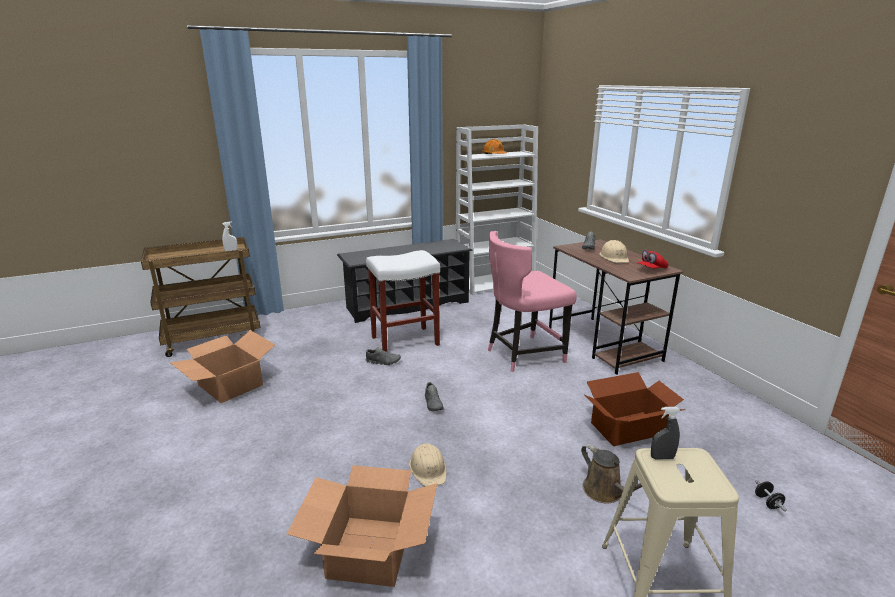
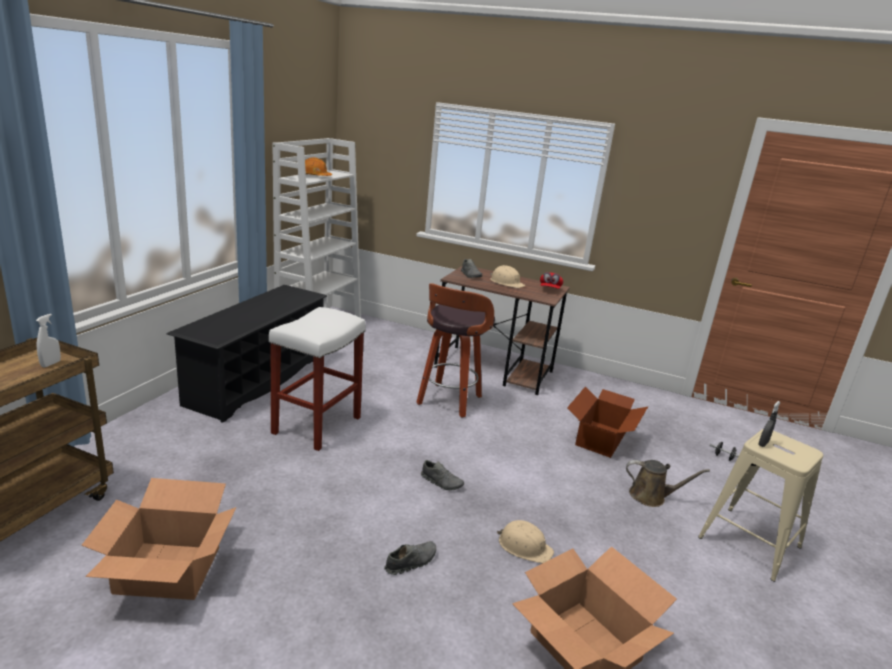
camera: 45 degrees left, 0 degrees up
grey shoe [365,347,401,365] -> grey shoe moved to [384,541,436,575]
pink chair [488,231,577,372] -> stool [417,283,495,418]

